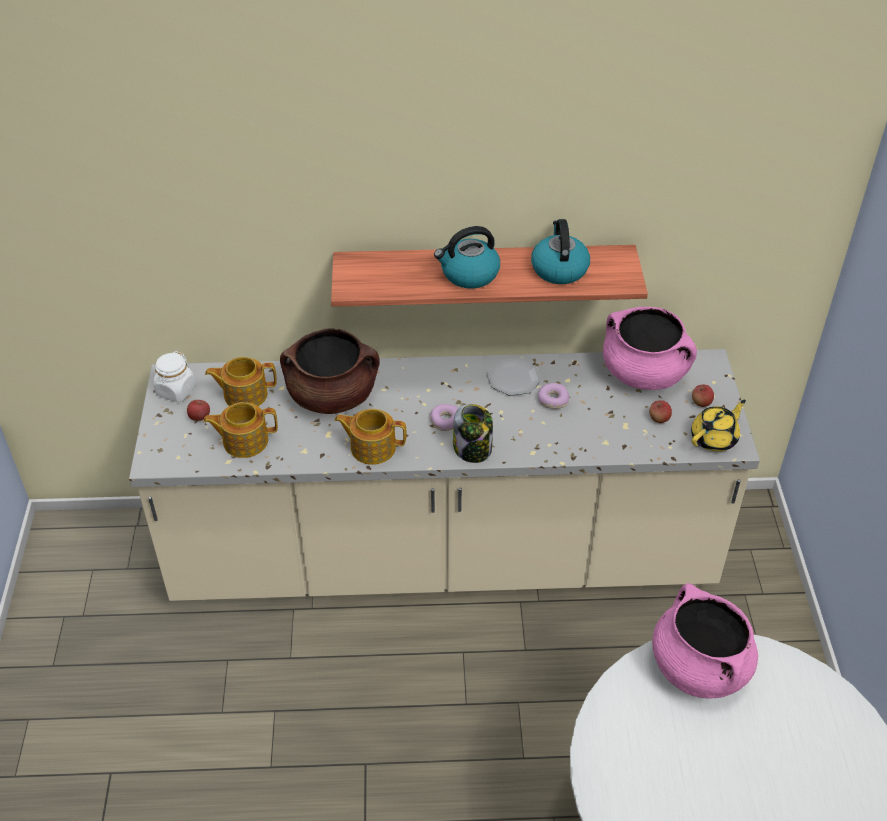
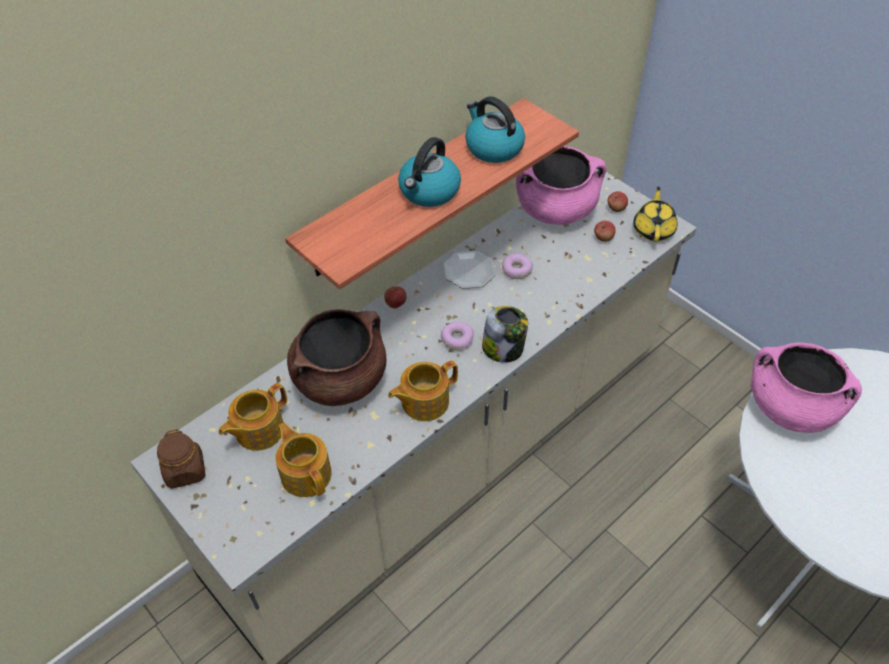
camera: 40 degrees left, 5 degrees up
white jar [153,351,196,402] -> brown jar [157,429,206,489]
apple [187,400,210,421] -> apple moved to [384,286,406,308]
teapot [203,402,278,458] -> teapot turned 105 degrees clockwise [275,422,332,497]

